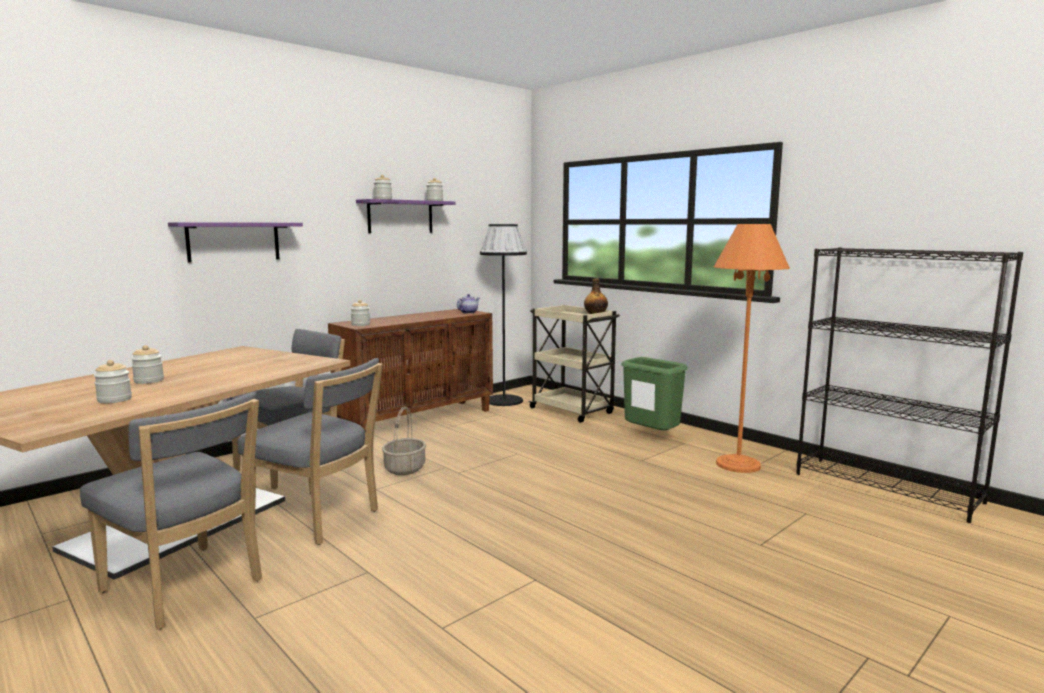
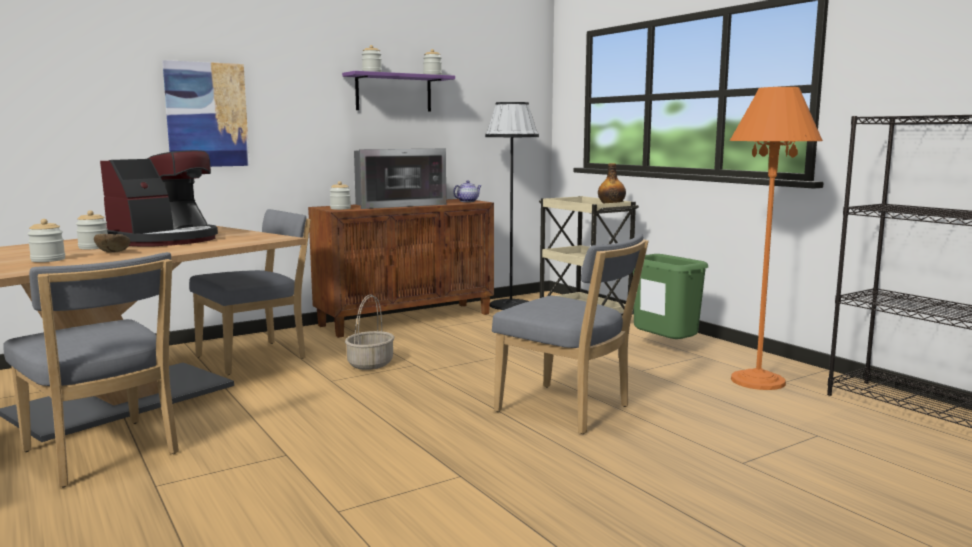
camera: 10 degrees right, 0 degrees up
purple shelf [168,222,303,262] -> picture [162,60,250,167]
grey chair [238,358,383,545] -> grey chair moved to [492,234,649,434]
none -> brown bowl [94,234,131,252]
none -> coffee machine [100,150,218,247]
none -> microwave [354,149,446,209]

